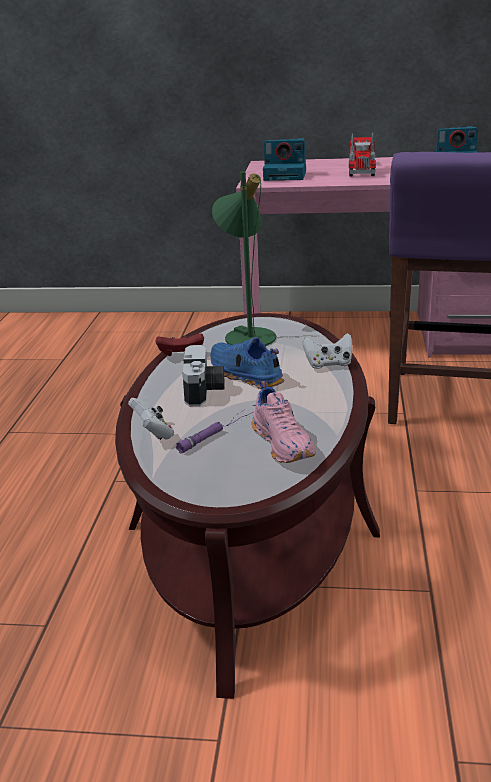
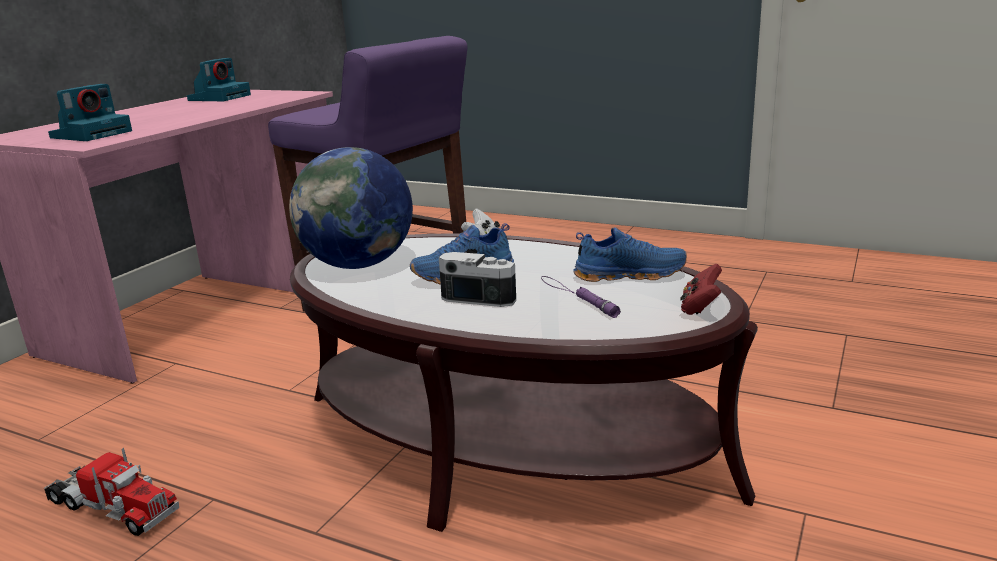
camera: 70 degrees left, 5 degrees down
white game controller [128,398,174,440] -> none
red game controller [156,333,204,356] -> red game controller moved to [680,264,722,315]
green table lamp [212,171,276,346] -> globe [289,147,413,269]
pink shoe [251,381,315,463] -> blue shoe [573,227,687,282]
toy truck [349,133,376,176] -> toy truck moved to [44,448,179,536]

